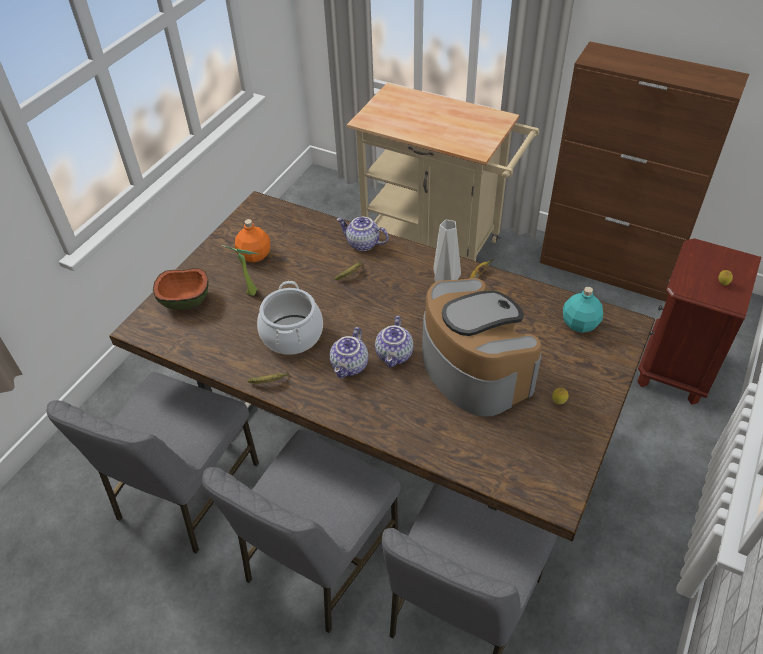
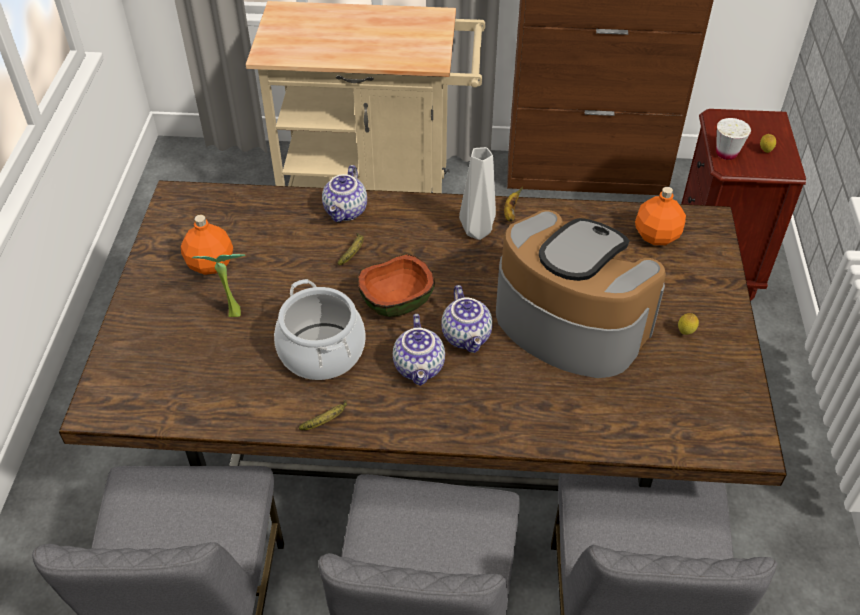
camera: 25 degrees left, 0 degrees up
bowl [153,268,209,310] -> bowl moved to [357,254,435,317]
teapot [336,217,389,251] -> teapot turned 75 degrees counterclockwise [322,165,367,222]
turquoise bottle [563,287,603,333] -> orange bottle [635,187,686,245]
none -> white cup [716,118,751,160]

